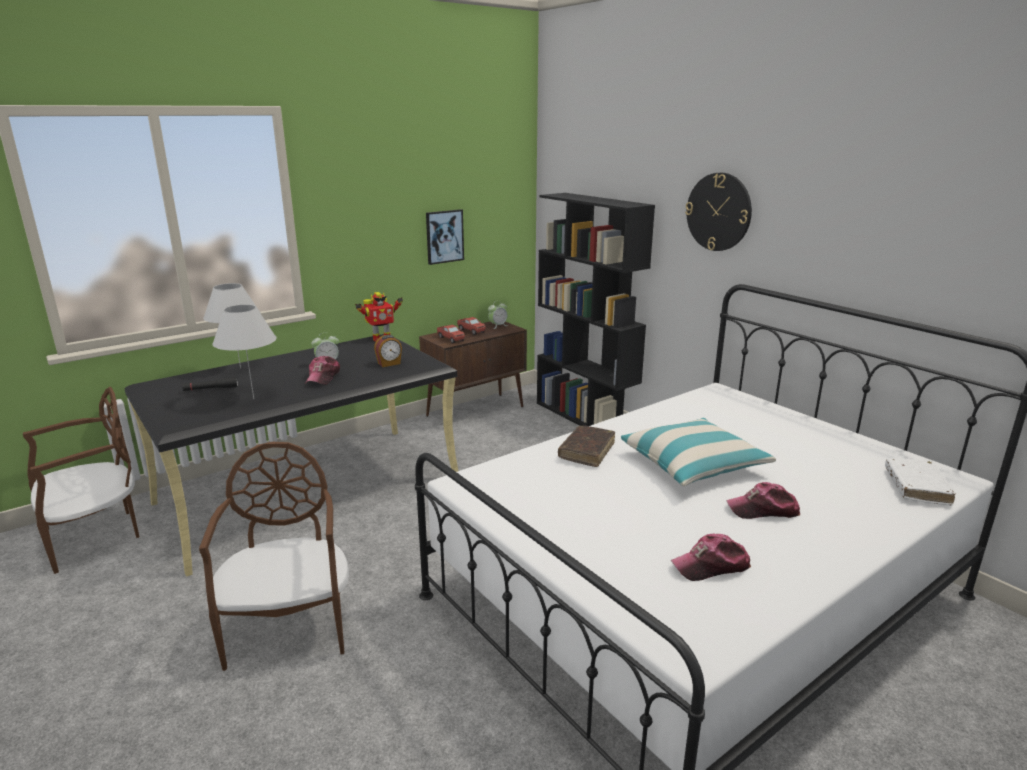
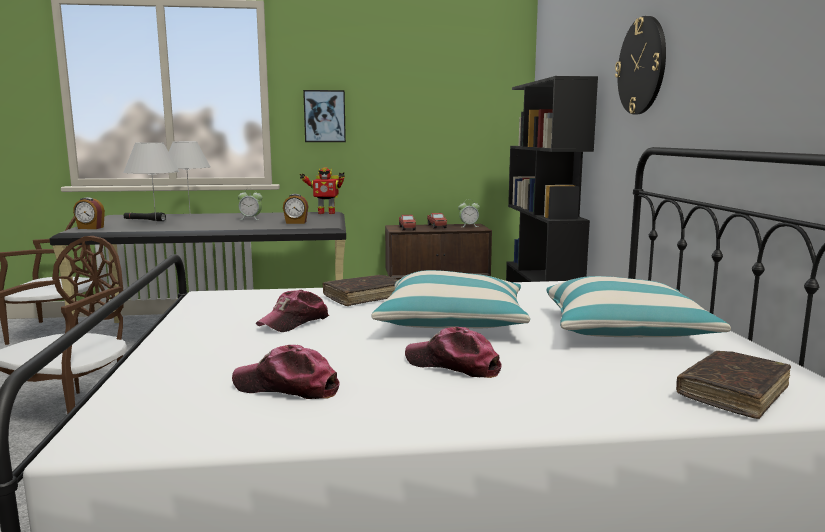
camera: 30 degrees right, 10 degrees down
cap [305,356,340,385] -> cap moved to [256,290,329,332]
picture [426,209,464,265] -> picture moved to [303,90,346,142]
white book [885,458,955,506] -> brown book [676,351,791,419]
none -> alarm clock [73,197,105,229]
none -> pillow [547,276,731,337]

